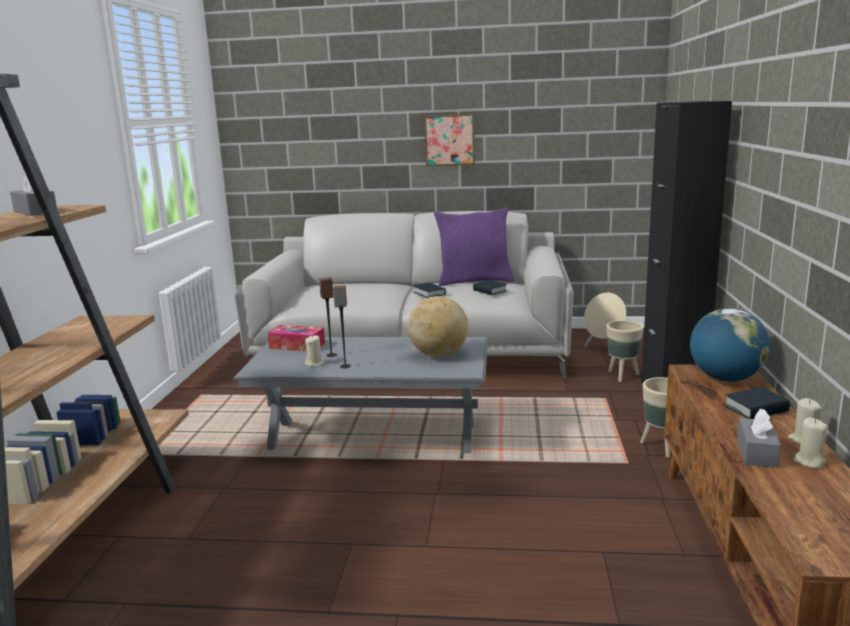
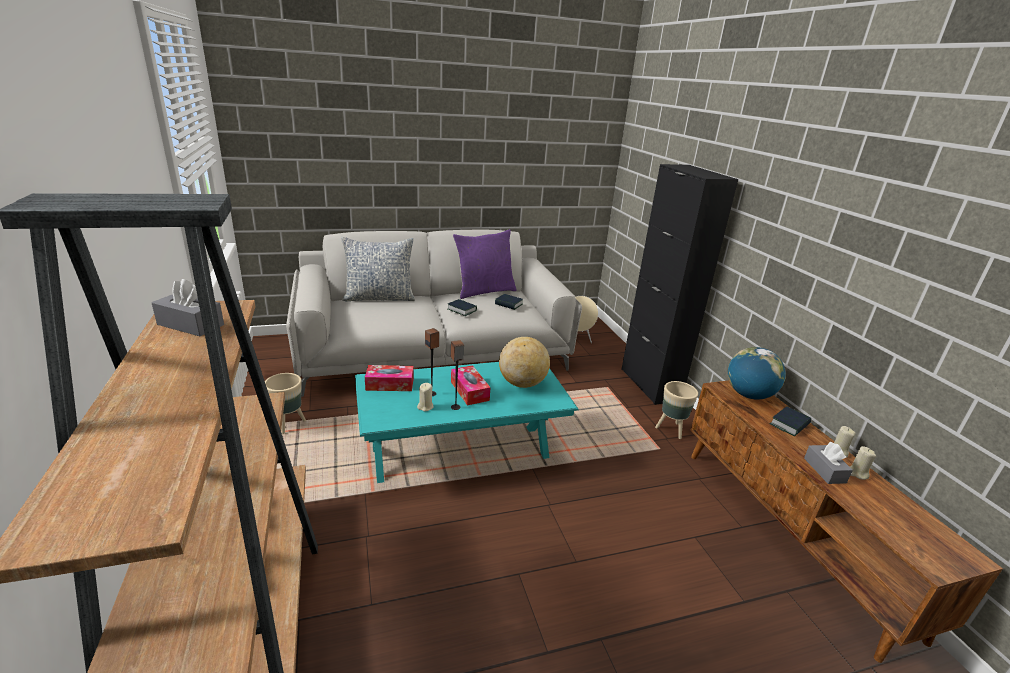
camera: 25 degrees left, 10 degrees up
grey coffee table [233,337,488,453] -> turquoise coffee table [355,362,579,483]
picture [424,114,475,166] -> none
beige planter [606,320,643,382] -> beige planter moved to [265,373,306,434]
none -> pillow [341,237,415,301]
none -> tissue box [451,365,490,405]

